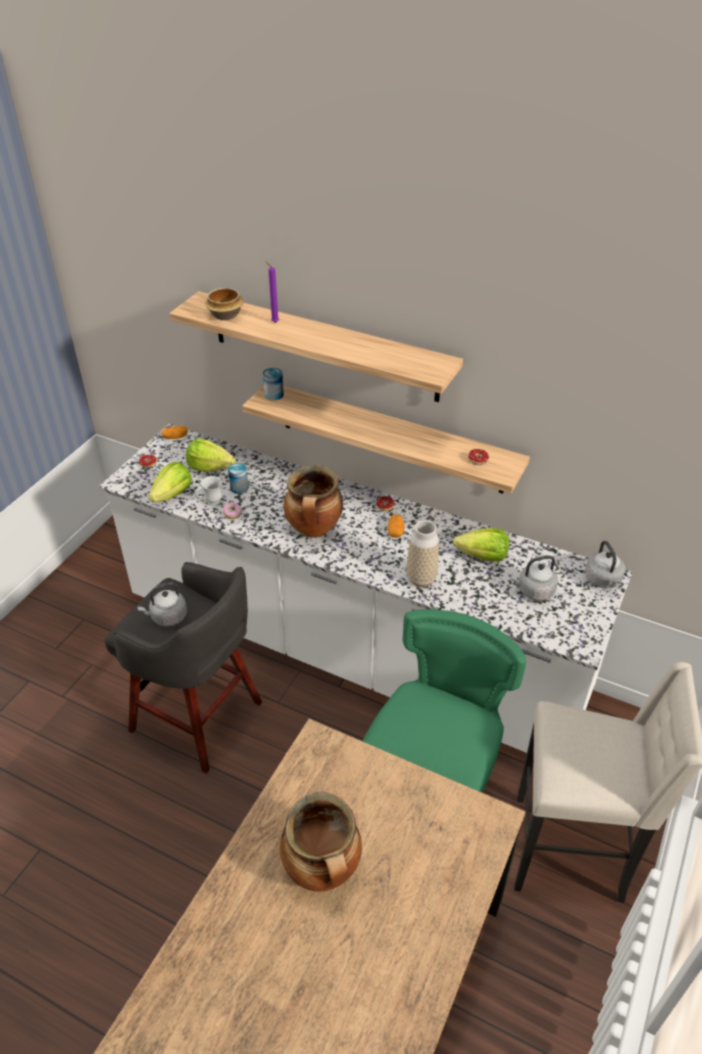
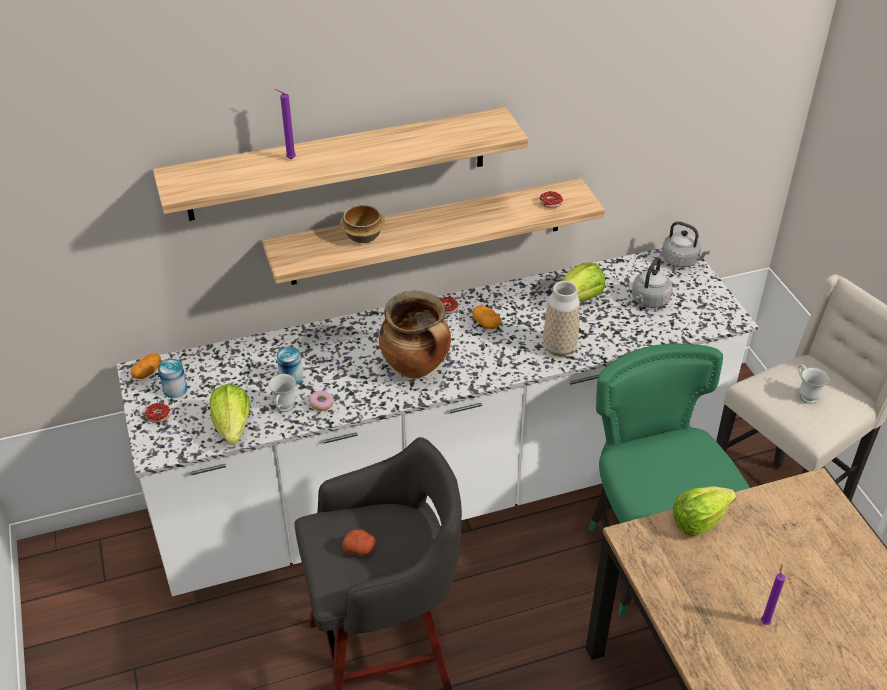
camera: 45 degrees left, 0 degrees up
grey kettle [137,582,187,627] -> potato [342,529,376,555]
lettuce [186,438,235,471] -> lettuce moved to [673,486,736,536]
bowl [205,288,244,320] -> bowl moved to [340,204,385,243]
can [263,368,284,400] -> can moved to [158,359,187,398]
cooking pot [280,792,362,892] -> purple candle [761,564,785,625]
none -> white mug [798,364,829,404]

